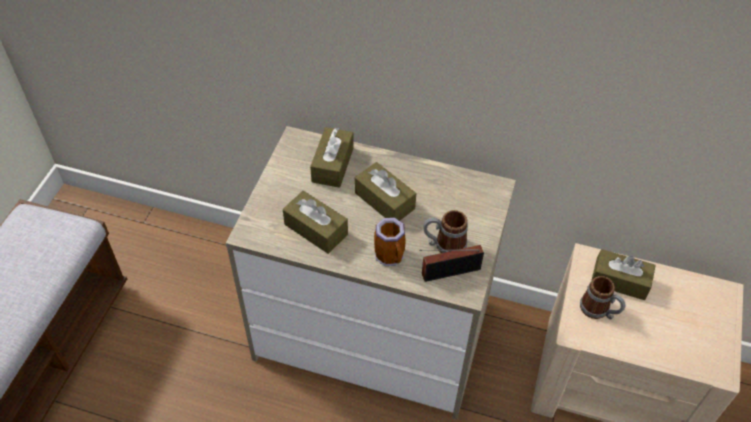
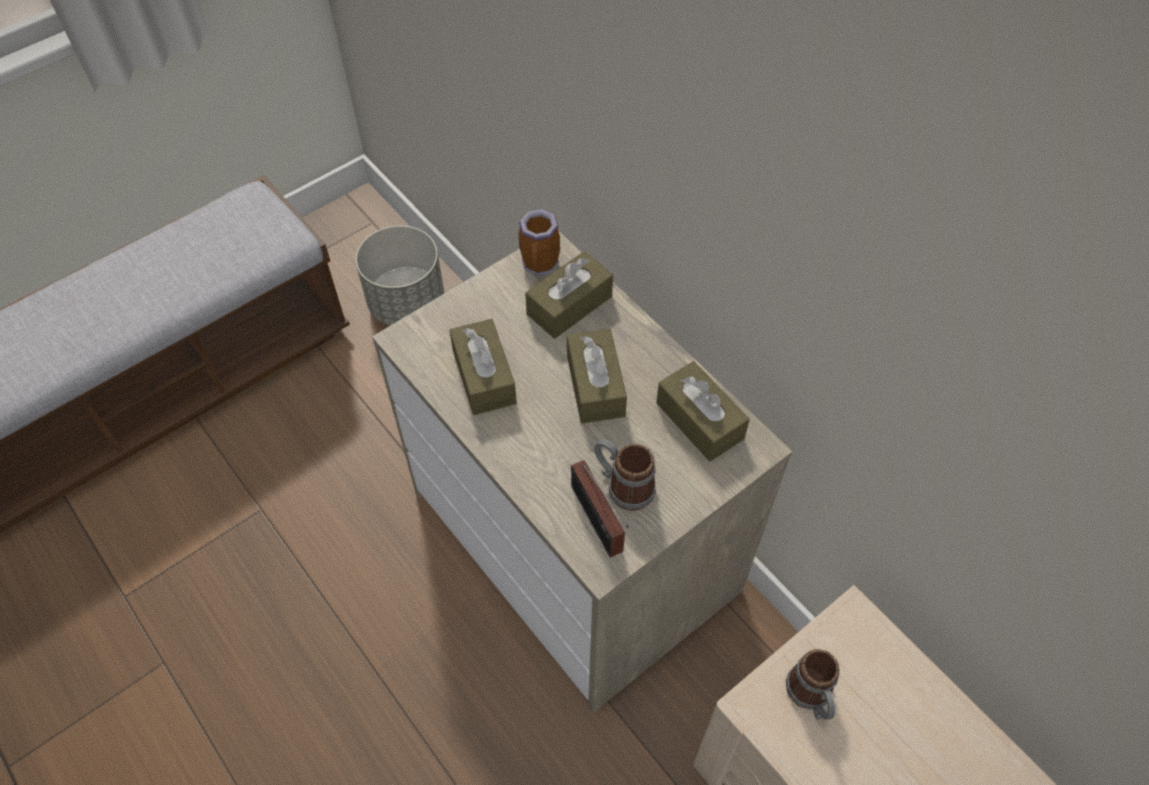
camera: 35 degrees right, 5 degrees up
mug [374,218,406,266] -> mug moved to [519,209,560,276]
radio [420,245,484,282] -> radio turned 135 degrees counterclockwise [571,460,629,558]
brown tissue box [591,249,656,300] -> brown tissue box moved to [656,361,750,462]
none -> grey planter [356,226,444,326]

